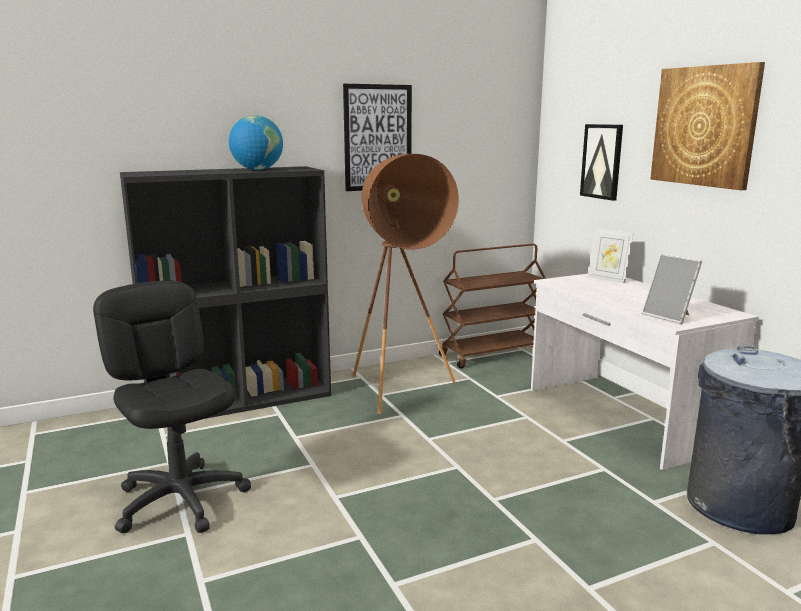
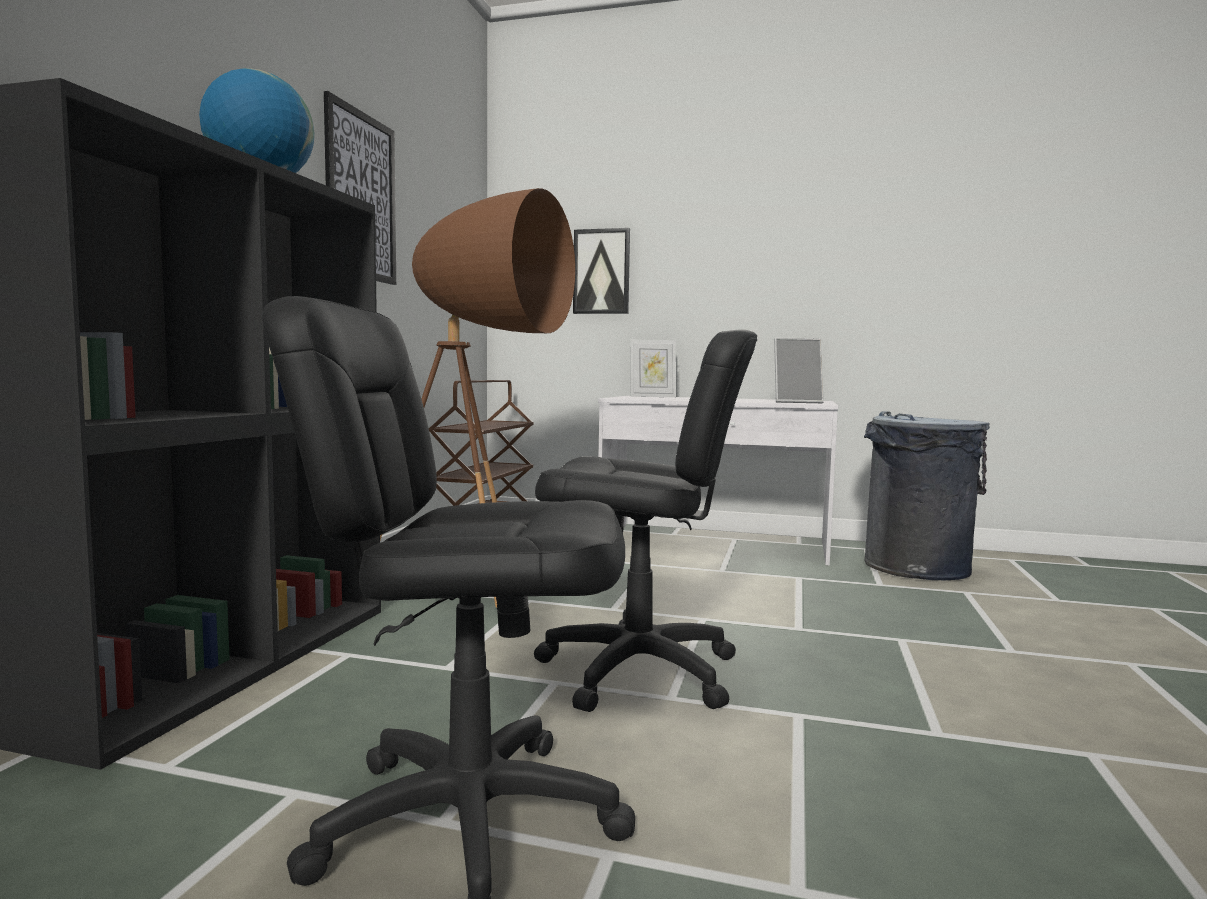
camera: 50 degrees left, 10 degrees down
picture [650,62,765,190] -> none
none -> black office chair [534,329,757,712]

